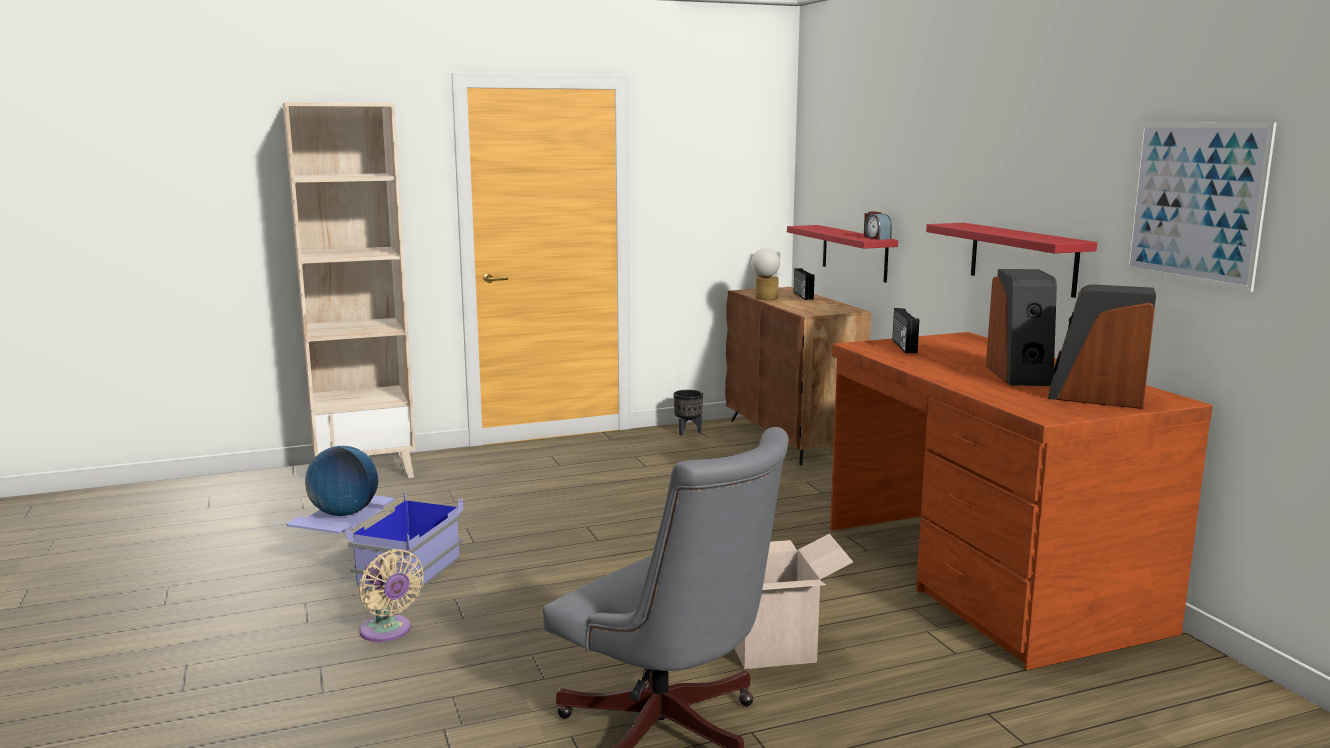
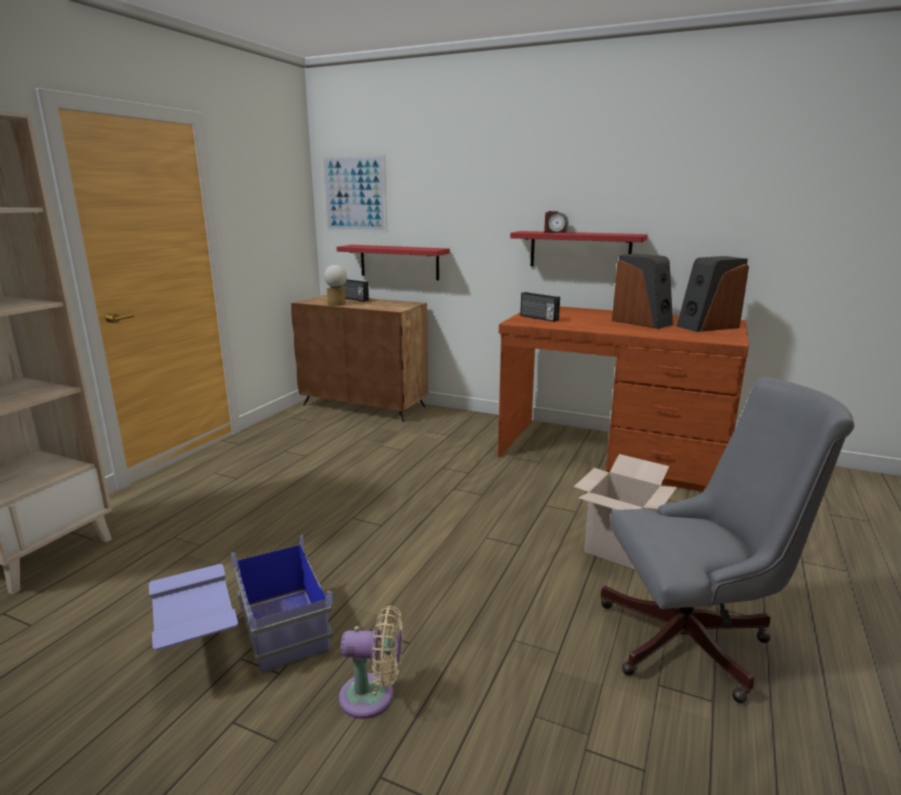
camera: 45 degrees left, 5 degrees up
globe [305,446,378,516] -> none
black planter [674,390,703,436] -> none
alarm clock [864,212,892,240] -> alarm clock moved to [544,211,569,233]
picture [1125,122,1277,292] -> picture moved to [322,155,387,232]

